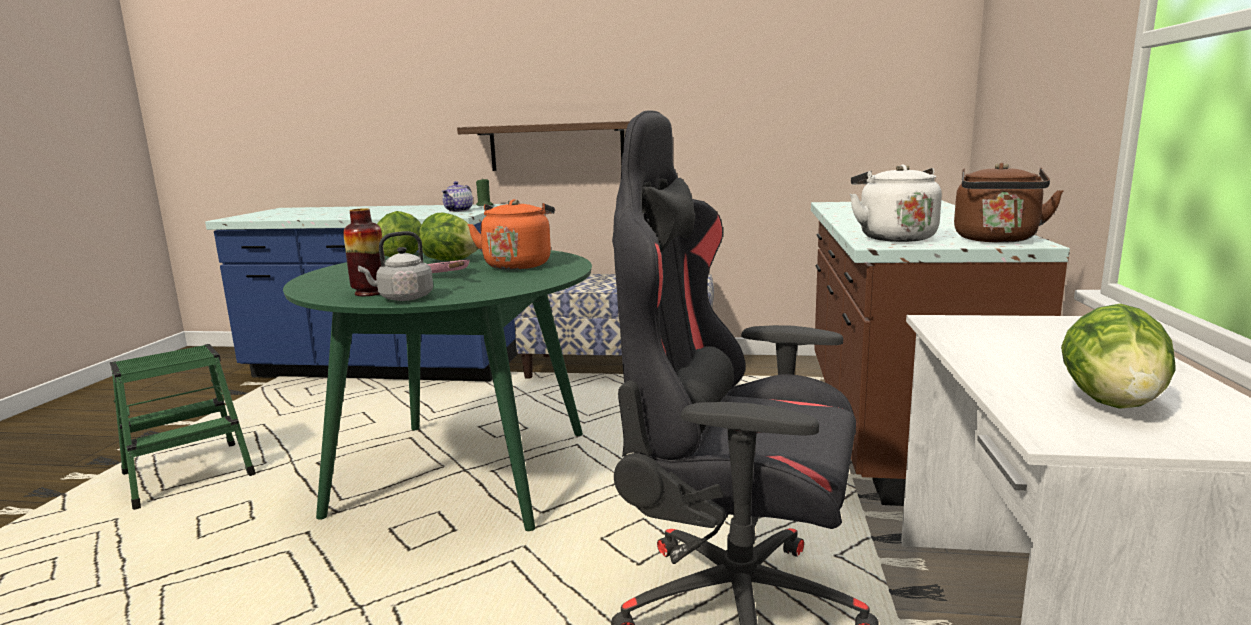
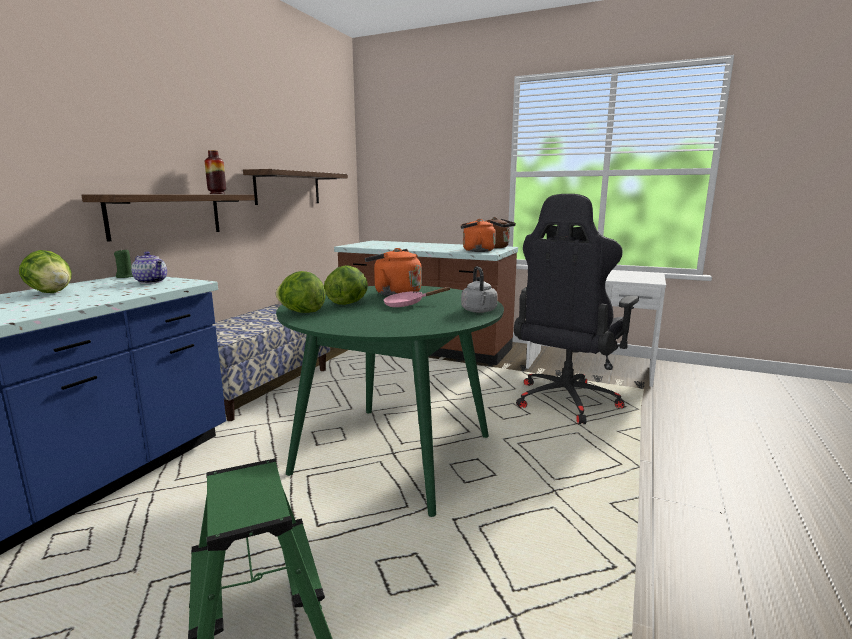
camera: 75 degrees left, 0 degrees up
vase [343,208,385,296] -> vase moved to [205,150,226,194]
white kettle [850,165,942,242] -> orange kettle [461,219,496,252]
lettuce [1061,304,1176,409] -> lettuce moved to [19,250,72,293]
none -> shelf [243,169,348,205]

